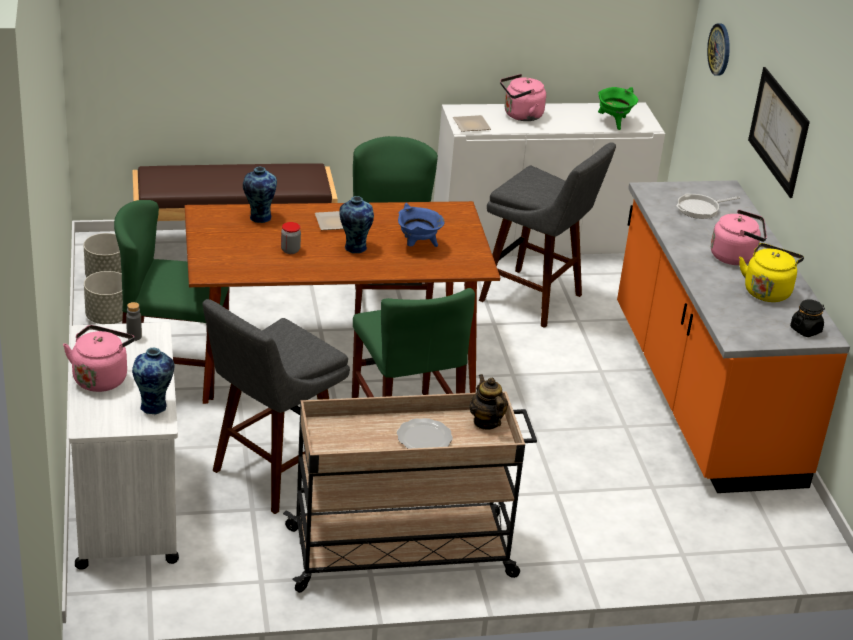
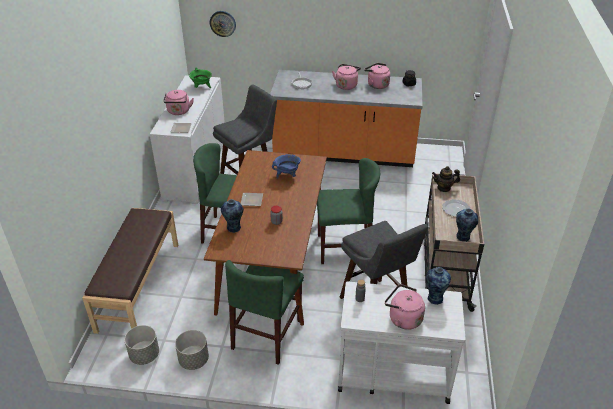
camera: 70 degrees left, 5 degrees up
vase [339,196,374,253] -> vase moved to [456,208,478,242]
yellow kettle [739,243,804,302] -> pink kettle [364,63,390,89]
picture [748,67,810,198] -> none

